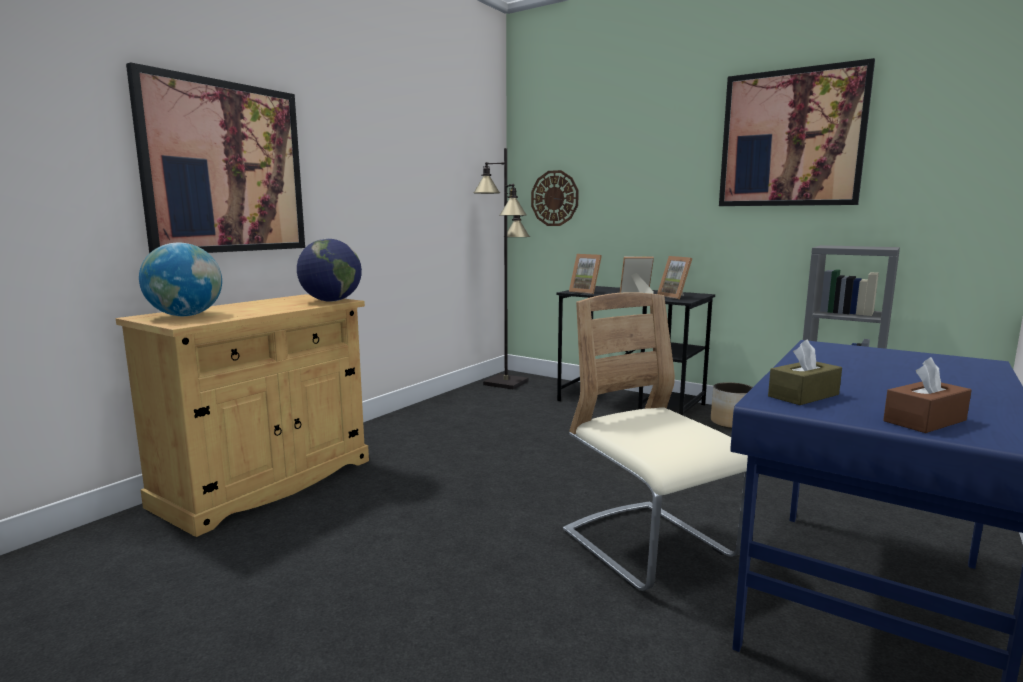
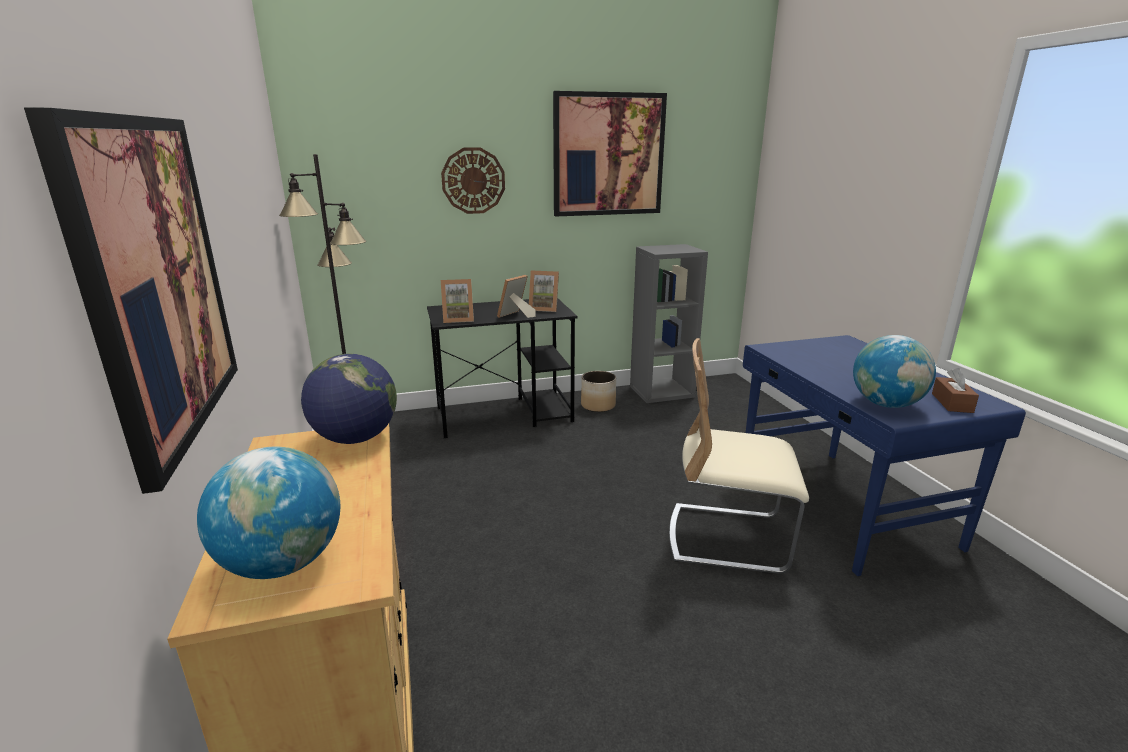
camera: 50 degrees left, 10 degrees up
wall clock [531,170,579,226] -> wall clock moved to [441,147,505,214]
brown tissue box [768,340,842,405] -> globe [853,335,936,408]

